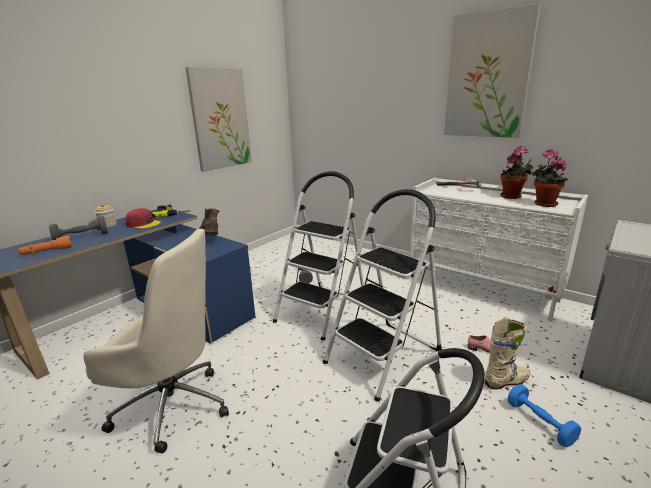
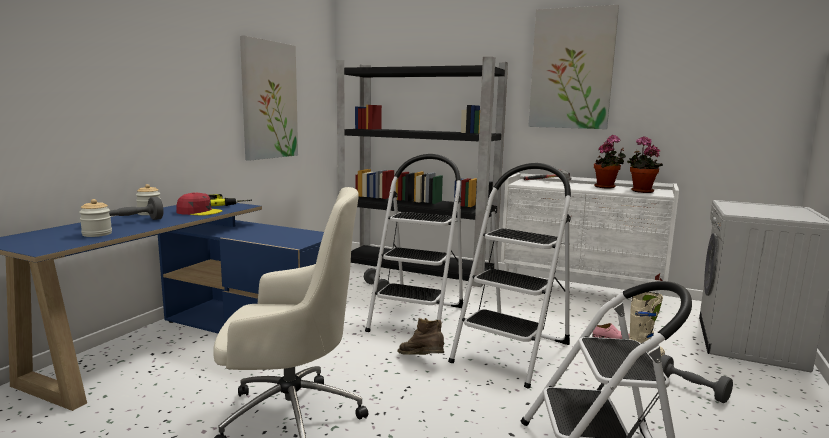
camera: 15 degrees left, 10 degrees down
orange flashlight [18,236,72,255] -> jar [79,199,112,237]
brown boot [199,208,220,236] -> brown boot moved to [397,318,444,355]
blue dumbbell [508,384,581,447] -> grey dumbbell [661,355,733,403]
none -> black bookcase [337,57,508,287]

